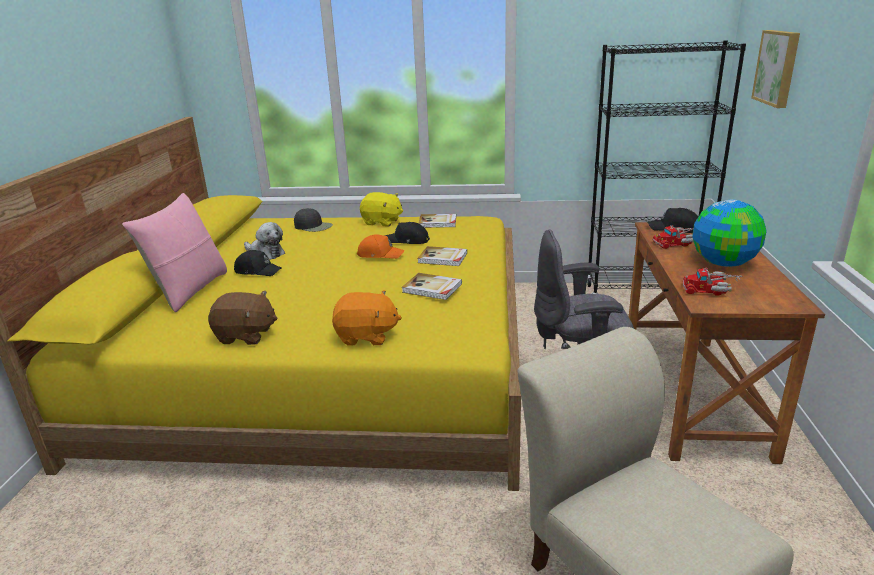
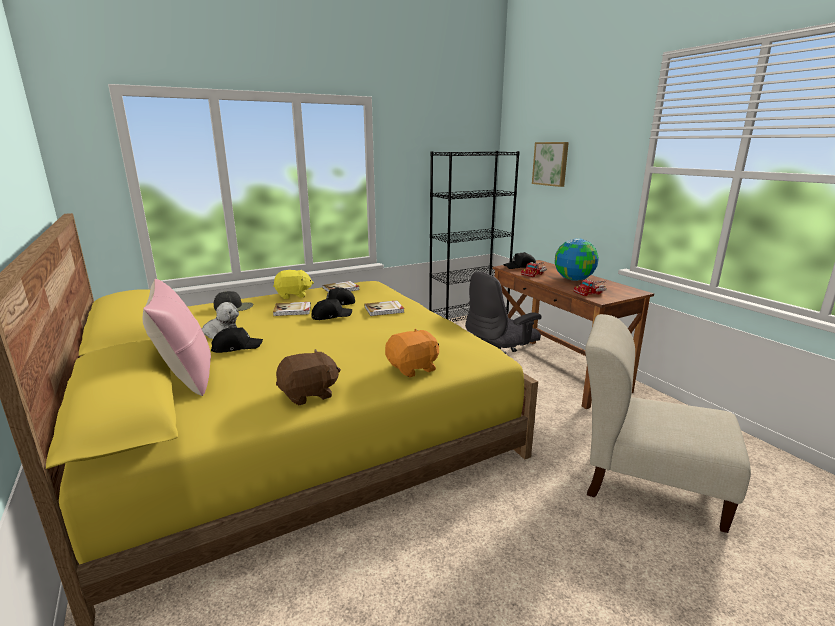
camera: 35 degrees left, 5 degrees down
orange cap [357,235,405,259] -> black cap [311,299,352,320]
book [402,273,462,300] -> book moved to [273,302,311,316]

